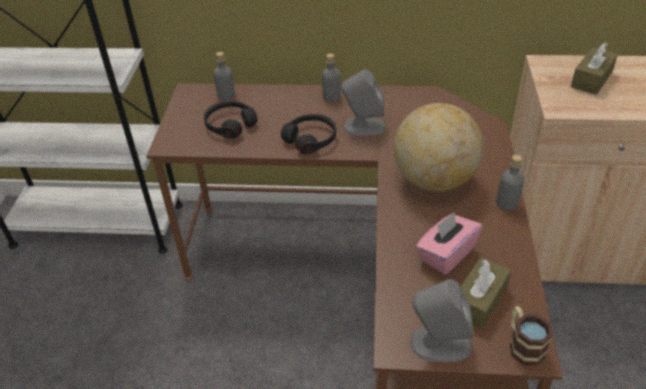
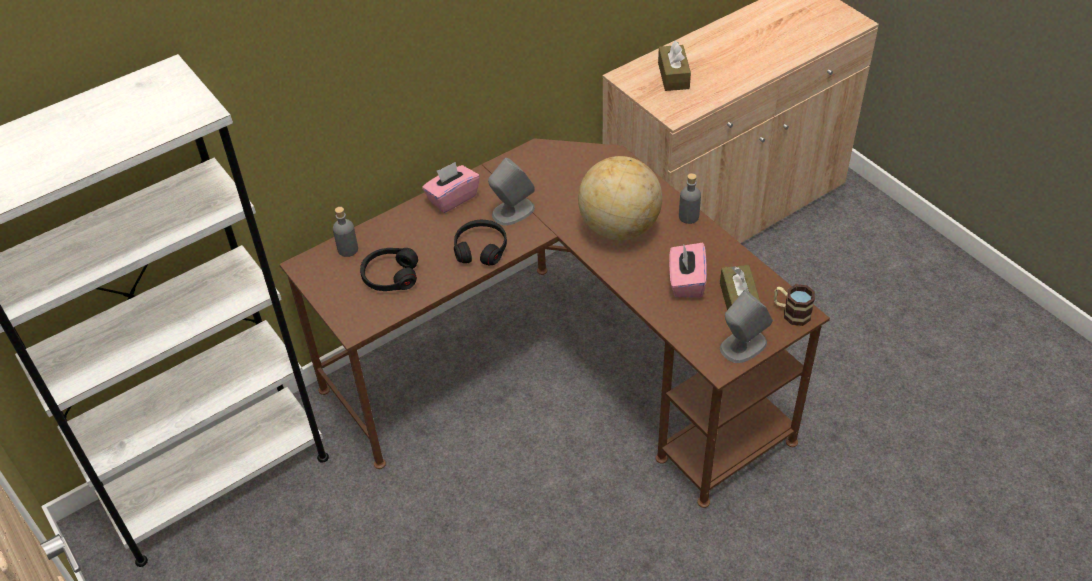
camera: 40 degrees left, 5 degrees up
grey bottle [322,53,341,102] -> pink tissue box [422,162,480,213]

